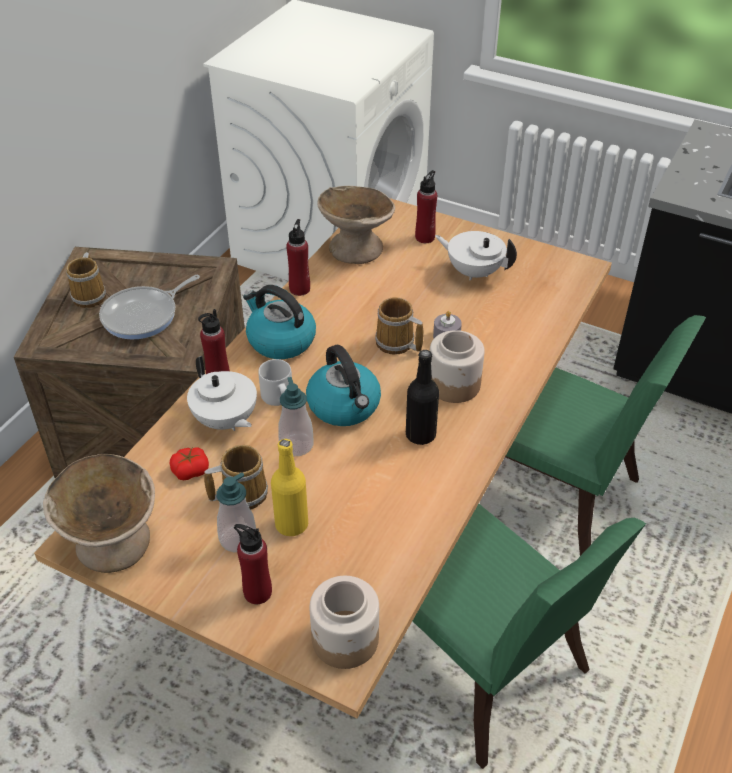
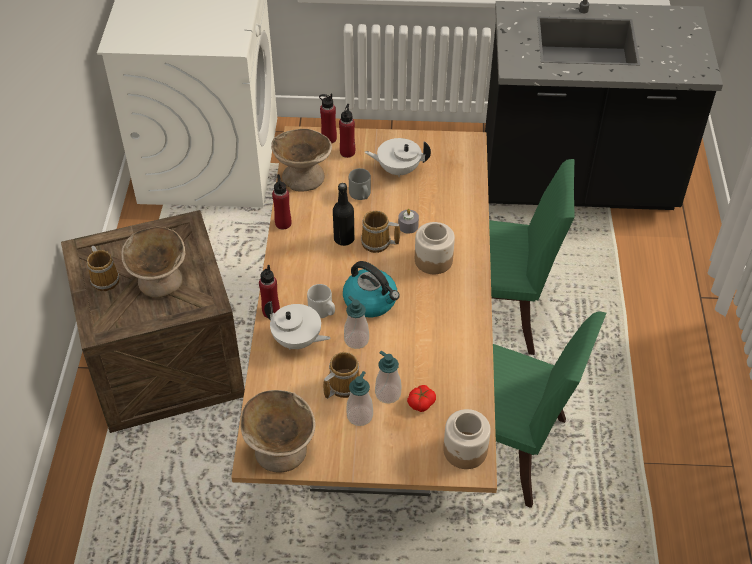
camera: 25 degrees left, 5 degrees up
frying pan [99,275,200,339] -> beige bowl [122,227,185,298]
tomato [170,447,209,480] -> tomato moved to [407,385,436,412]
red bottle [234,524,272,604] -> red bottle moved to [319,94,337,143]
kettle [243,285,316,359] -> none
yellow bottle [271,439,308,536] -> soap dispenser [375,350,401,404]
black bottle [406,350,439,445] -> black bottle moved to [333,183,355,246]
none -> grey mug [349,168,371,200]

